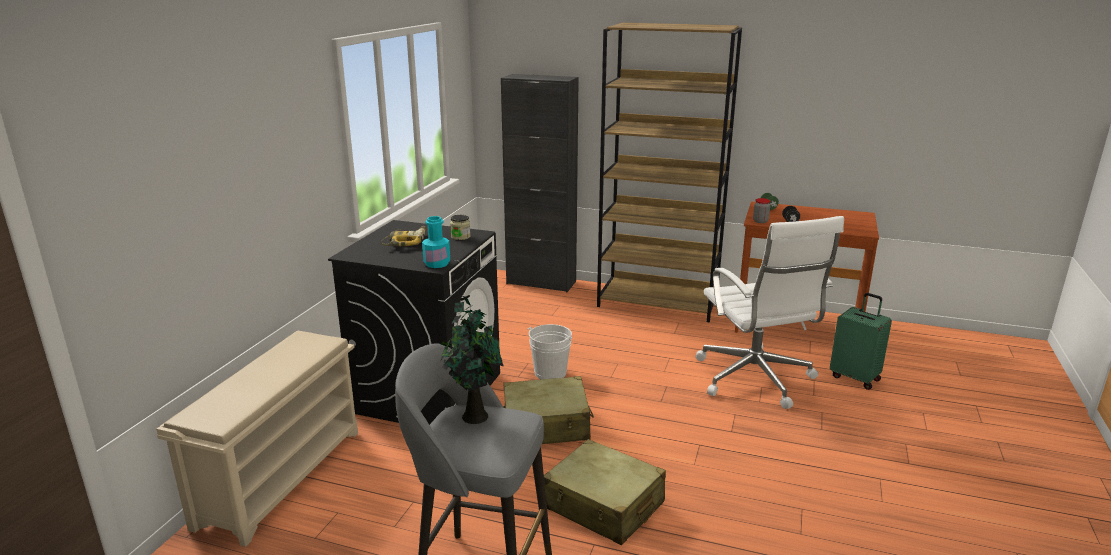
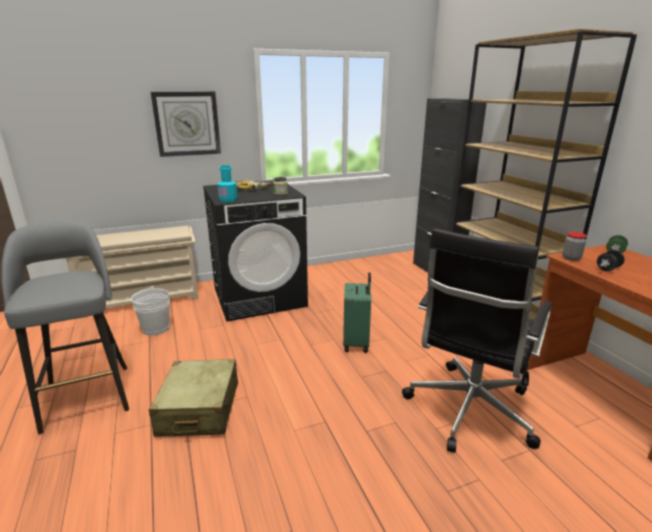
camera: 50 degrees right, 0 degrees up
potted plant [441,295,504,424] -> none
beige suitcase [503,376,594,444] -> none
white bucket [528,324,572,380] -> white bucket moved to [131,286,170,335]
white office chair [695,216,844,409] -> black office chair [402,229,553,453]
green suitcase [830,293,892,390] -> green suitcase moved to [343,272,371,353]
none -> wall clock [151,92,221,157]

